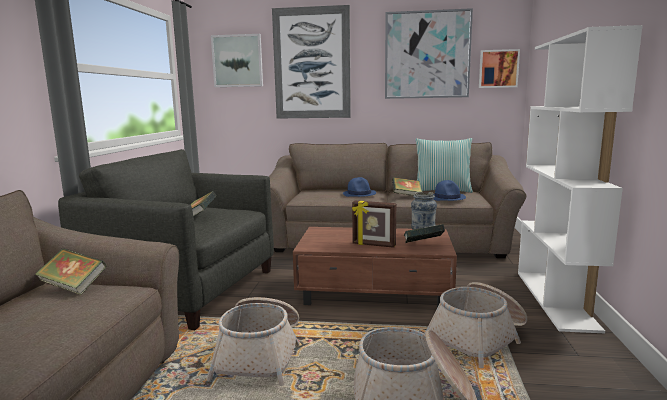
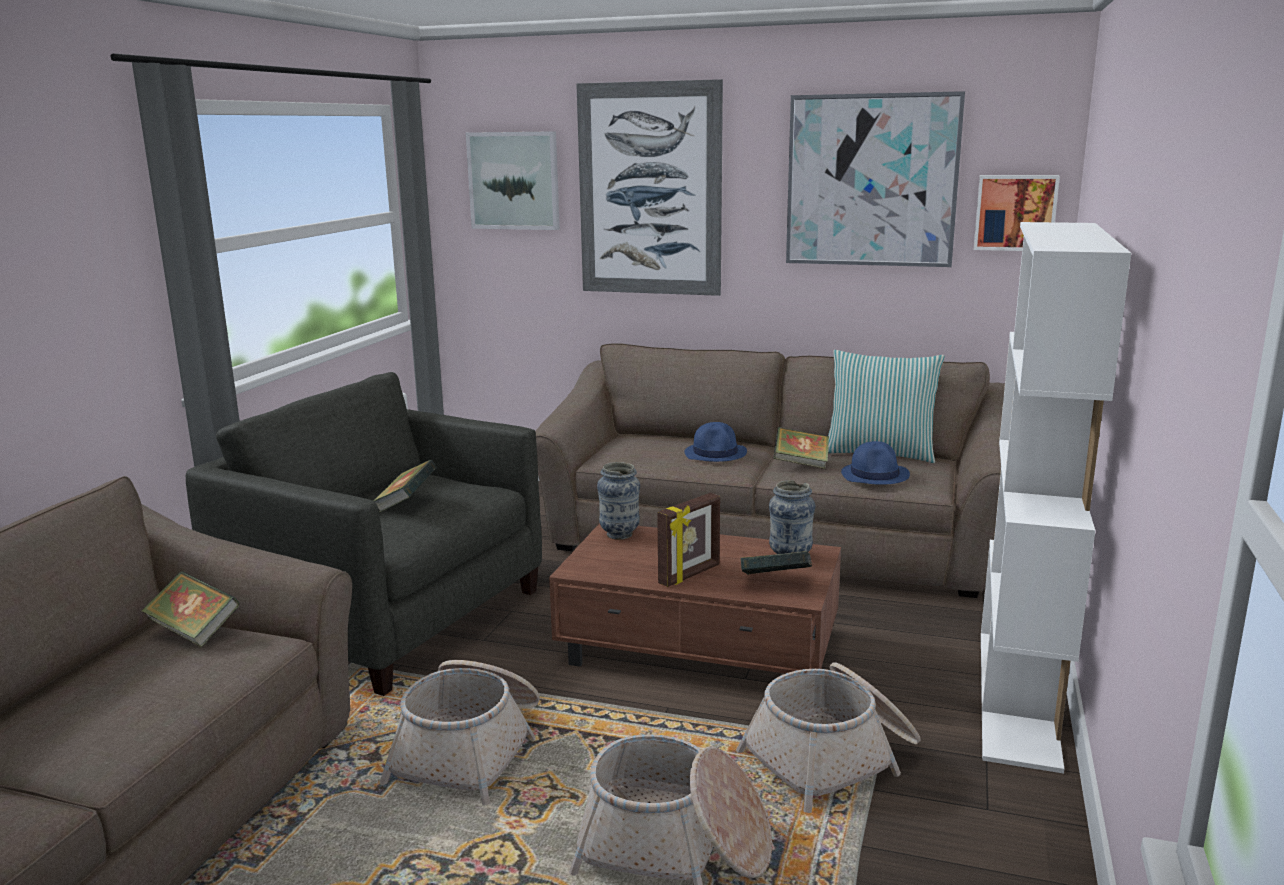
camera: 10 degrees right, 5 degrees up
picture frame [352,201,396,248] -> picture frame turned 75 degrees counterclockwise [657,493,720,587]
none -> vase [597,462,640,540]

